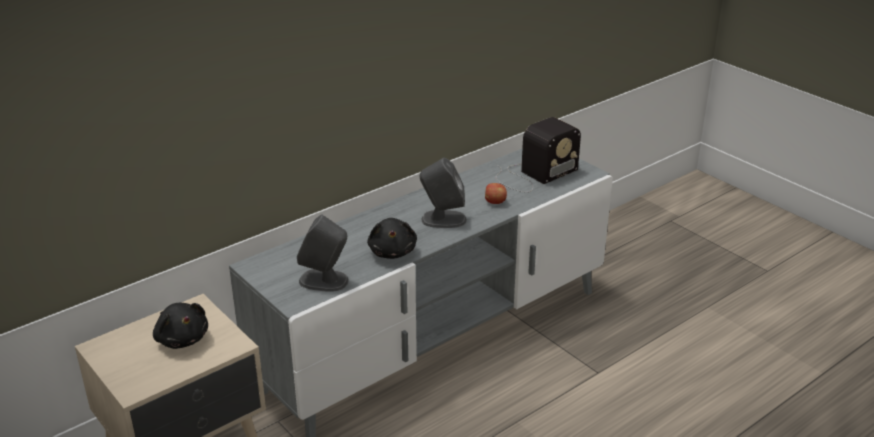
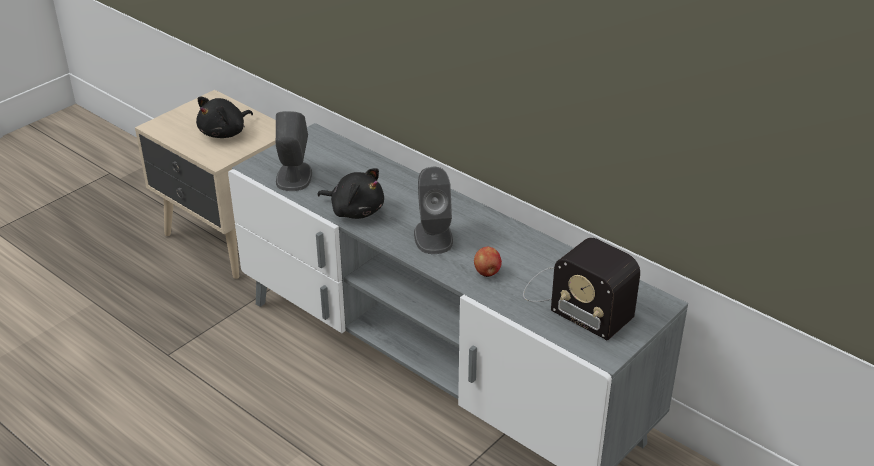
camera: 80 degrees right, 5 degrees up
black plush toy [367,218,417,259] -> black plush toy turned 135 degrees counterclockwise [317,168,384,219]

